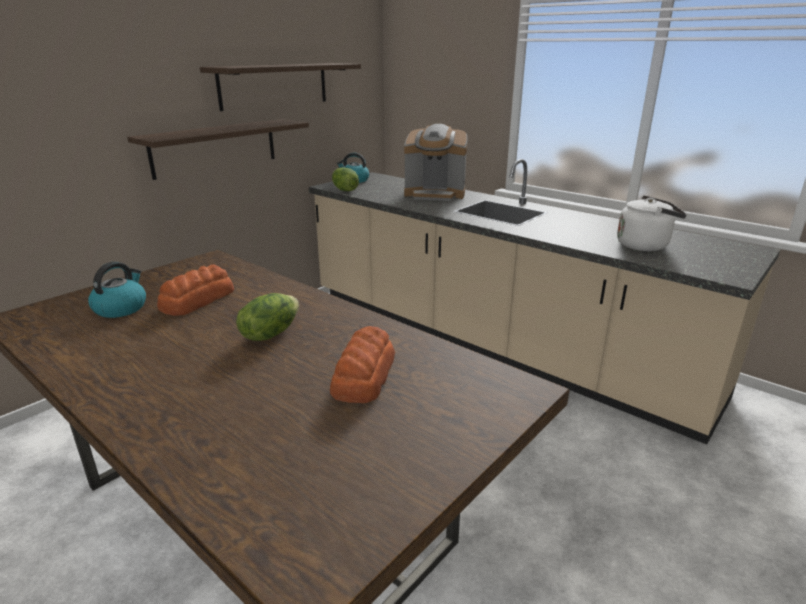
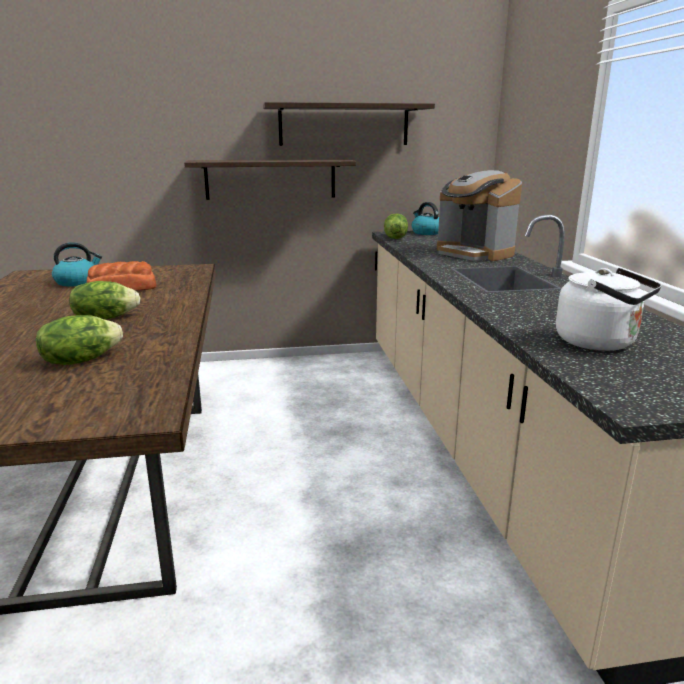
camera: 40 degrees right, 5 degrees down
bread [330,326,395,403] -> lettuce [36,315,123,365]

